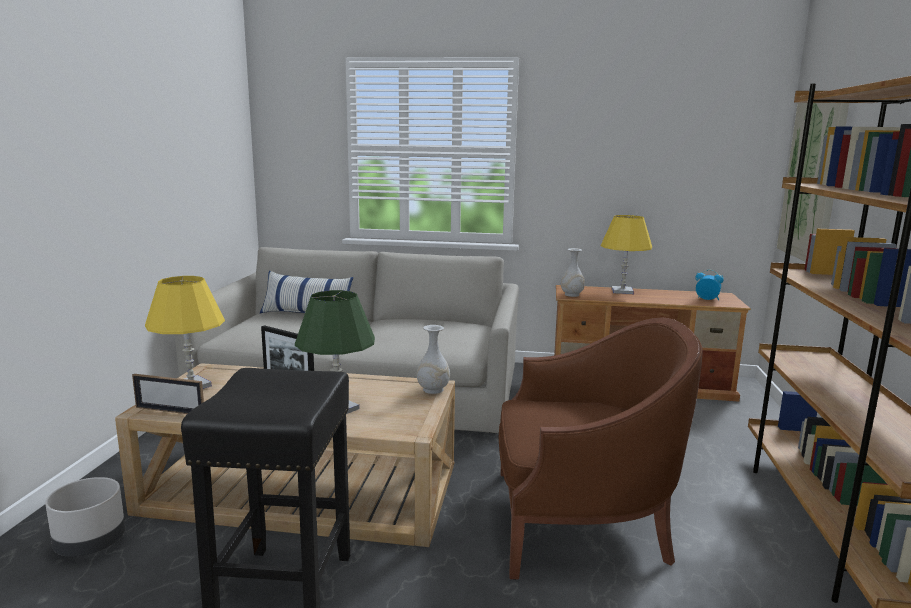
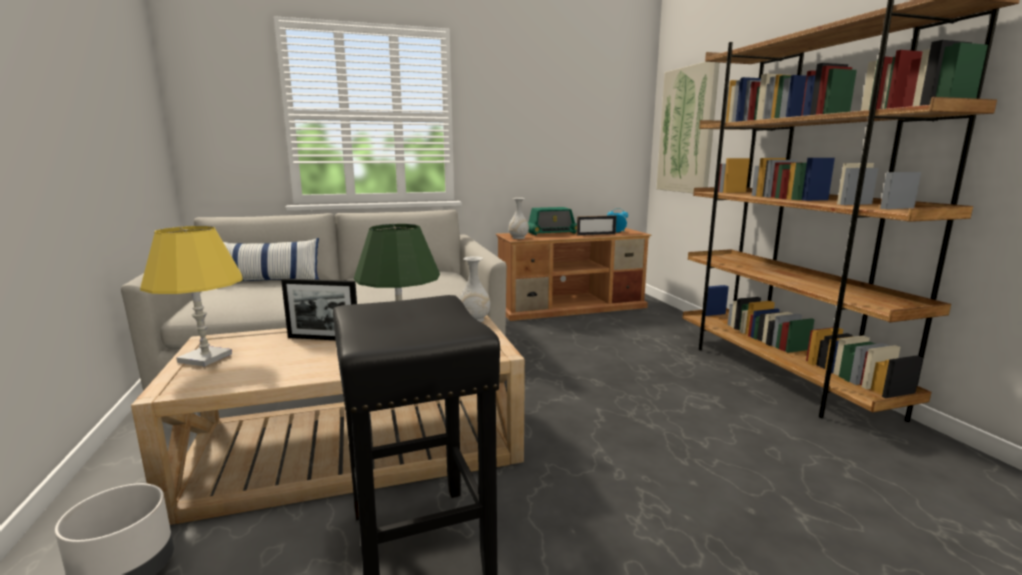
camera: 25 degrees left, 0 degrees up
picture frame [132,374,204,414] -> picture frame moved to [577,215,617,236]
brown armchair [499,318,703,580] -> none
yellow table lamp [601,215,652,294] -> radio [528,207,577,236]

